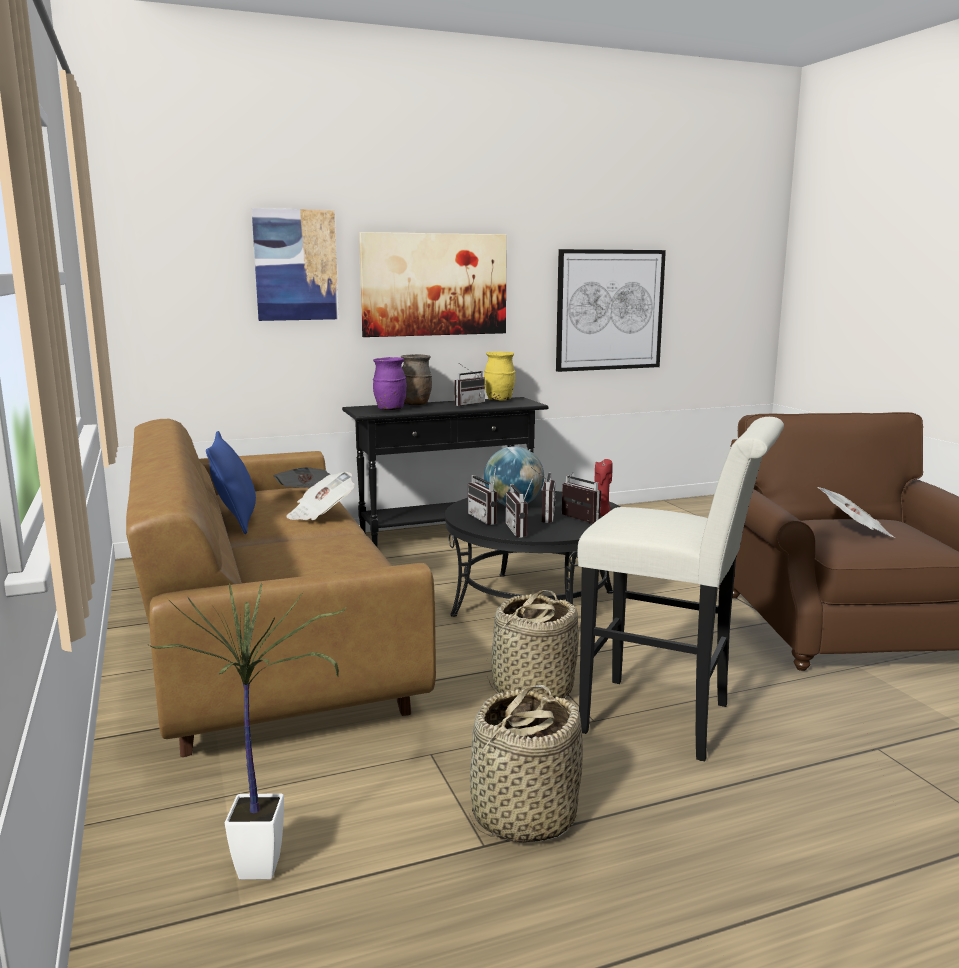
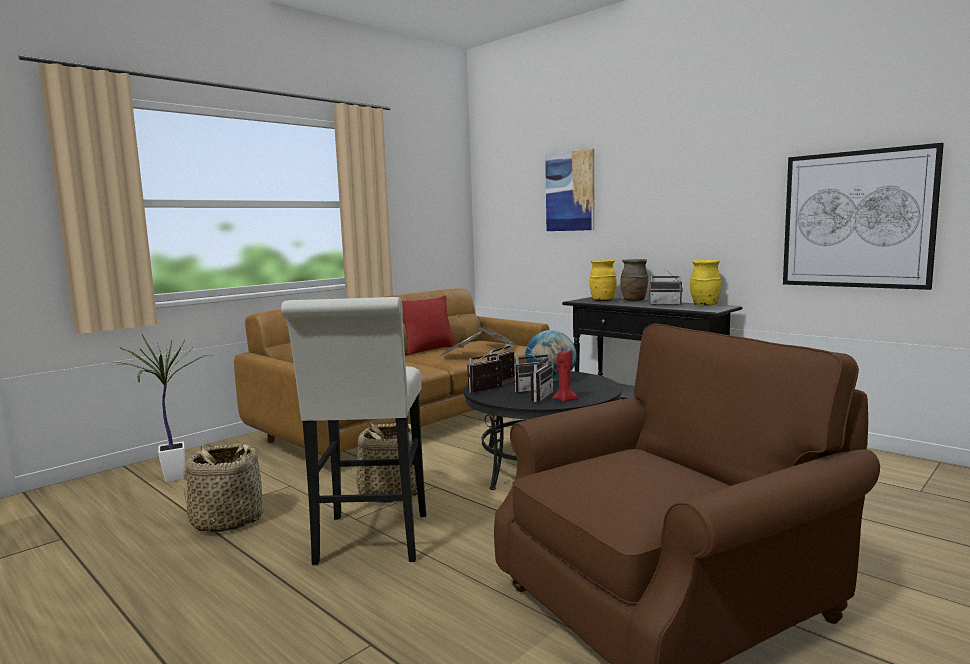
camera: 65 degrees right, 5 degrees down
blue pillow [206,431,256,534] -> red pillow [402,296,457,355]
picture [359,232,507,337] -> none
purple vase [373,357,407,410] -> yellow vase [589,260,617,301]
newspaper [818,487,895,538] -> none

